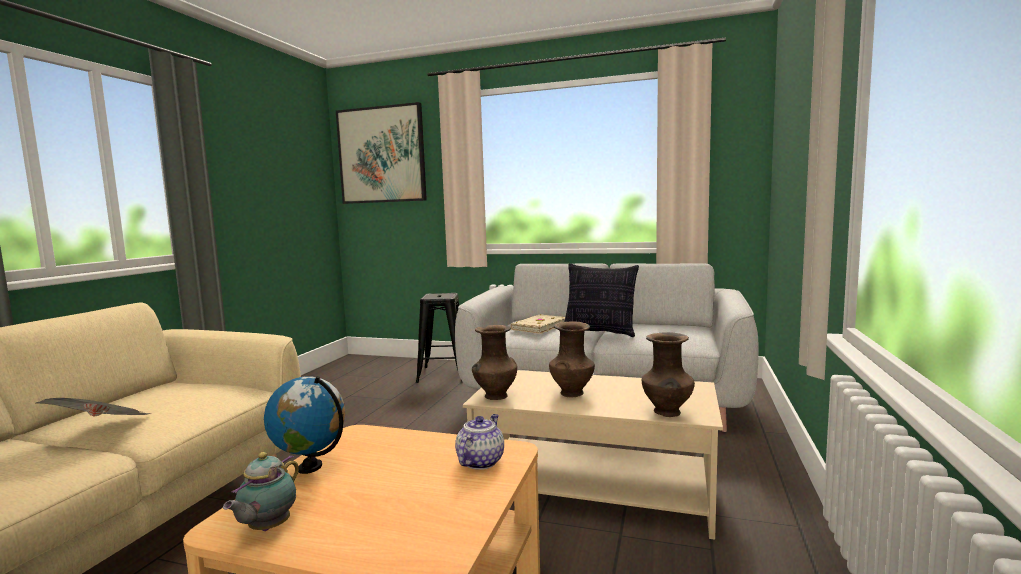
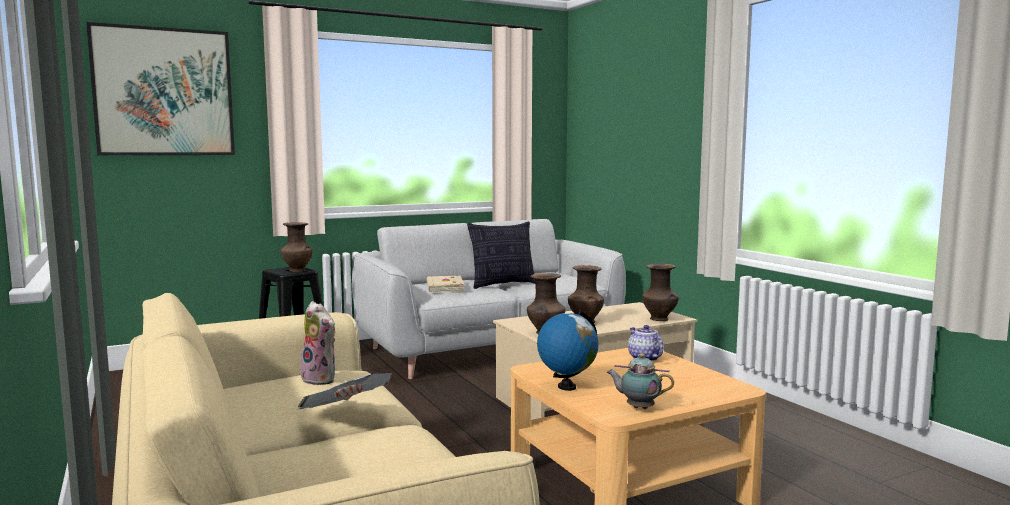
camera: 45 degrees left, 0 degrees up
teapot [223,452,299,531] -> teapot turned 135 degrees clockwise [607,353,674,409]
none -> brown vase [280,222,313,272]
none -> plush toy [299,301,335,385]

